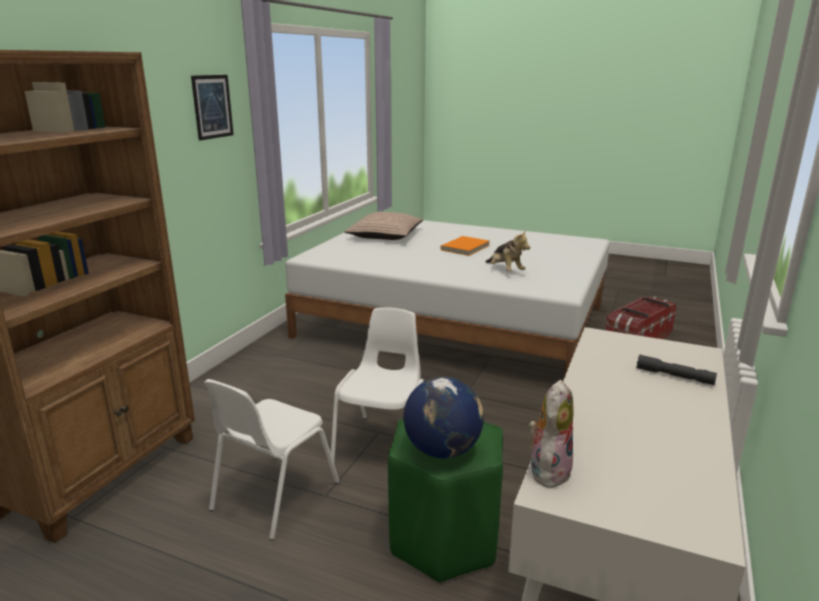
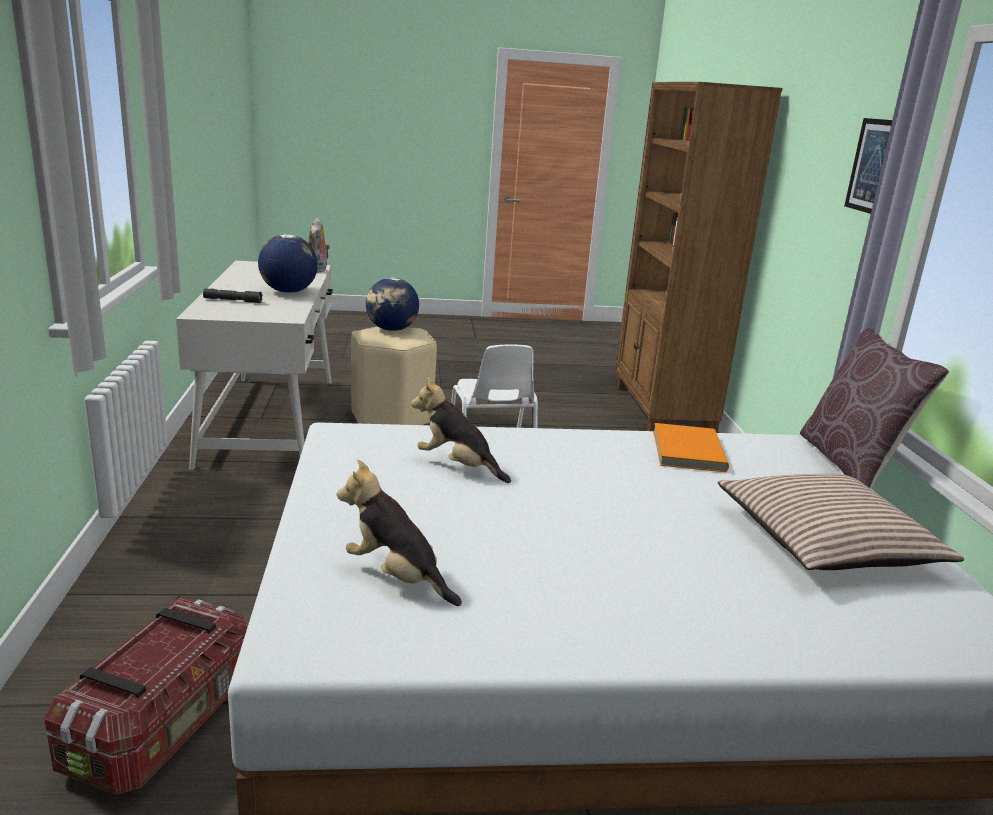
camera: 150 degrees right, 0 degrees up
white chair [204,379,339,540] -> none
green stool [388,419,503,583] -> beige stool [351,326,437,425]
orange book [440,236,490,256] -> orange book moved to [653,423,729,472]
none -> globe [258,234,318,293]
none -> plush toy [337,460,462,606]
none -> brown pillow [800,328,949,489]

